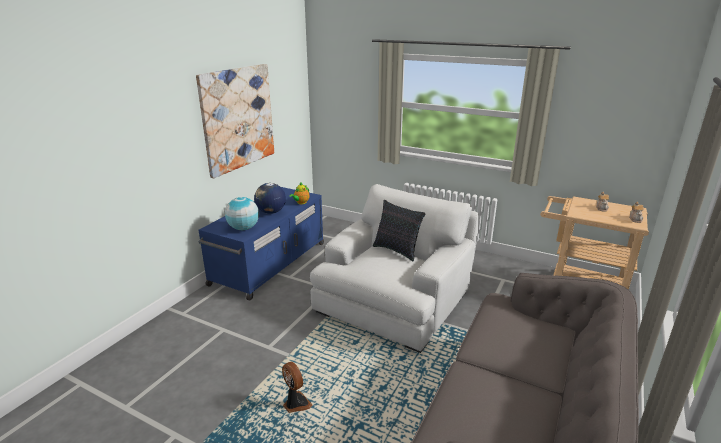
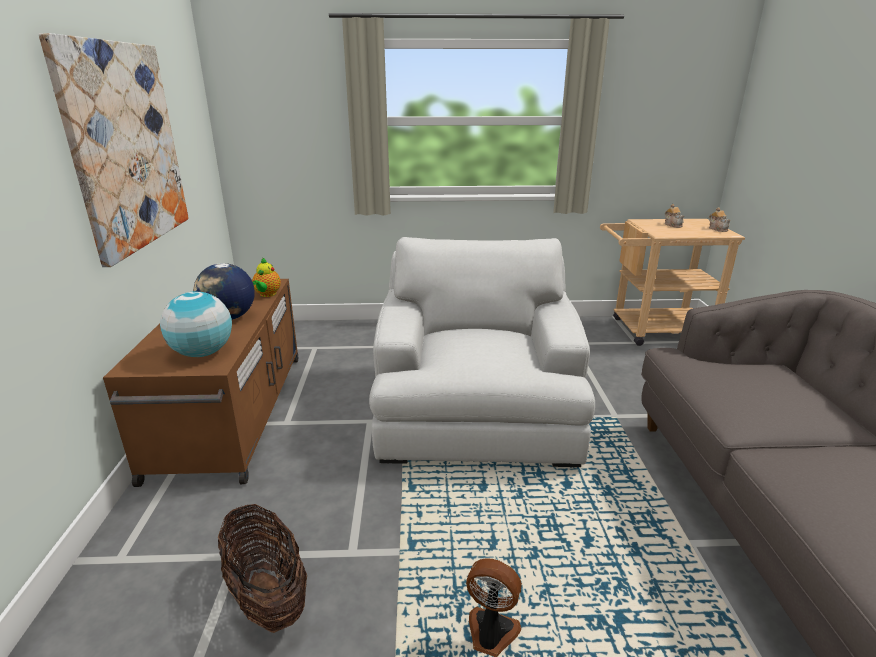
camera: 30 degrees left, 0 degrees up
blue cabinet [199,187,324,301] -> brown cabinet [103,279,298,487]
black pillow [373,200,425,261] -> none
none -> basket [218,504,307,633]

